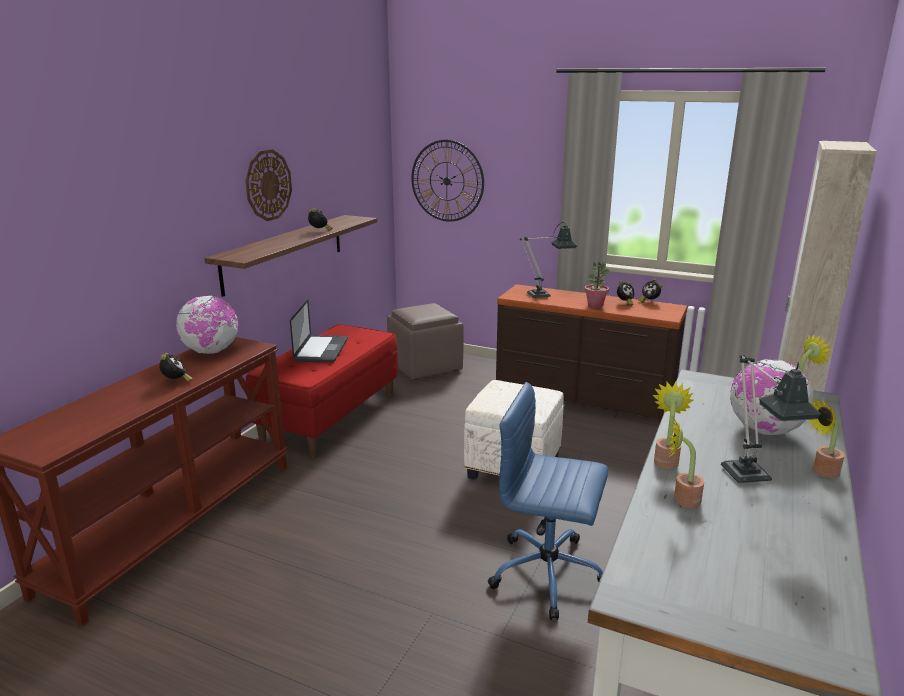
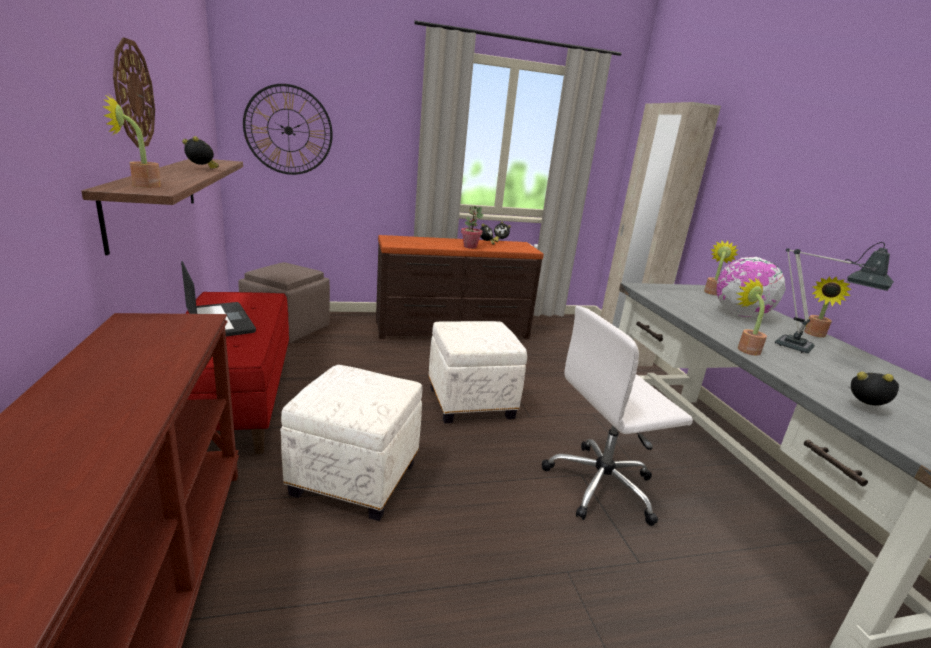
camera: 40 degrees left, 0 degrees up
alarm clock [159,353,193,382] -> alarm clock moved to [851,372,899,405]
globe [176,295,238,354] -> none
blue office chair [488,382,608,620] -> white office chair [542,306,693,526]
table lamp [520,222,577,298] -> none
potted plant [669,418,704,508] -> potted plant moved to [102,95,161,188]
none -> white ottoman [280,365,422,521]

